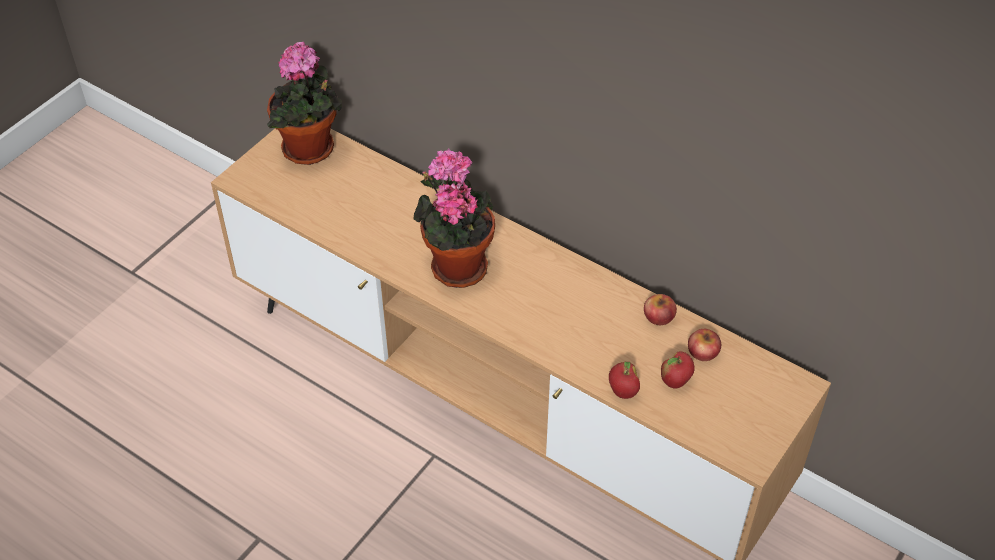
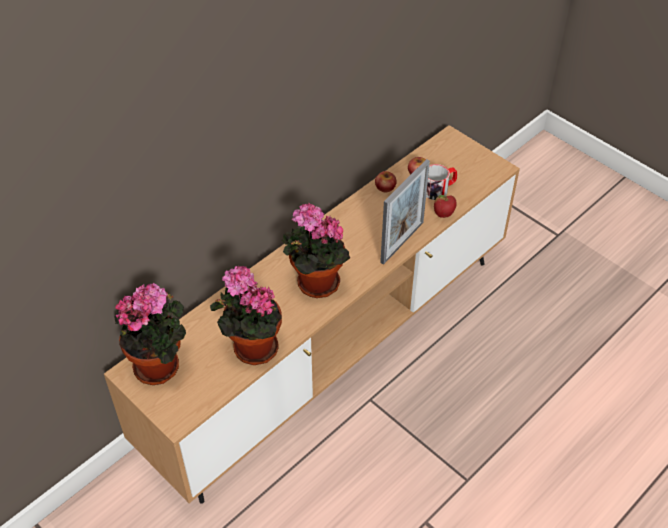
camera: 80 degrees left, 0 degrees up
apple [661,352,695,389] -> mug [426,164,457,200]
none -> potted plant [210,266,282,365]
none -> picture frame [380,159,430,265]

